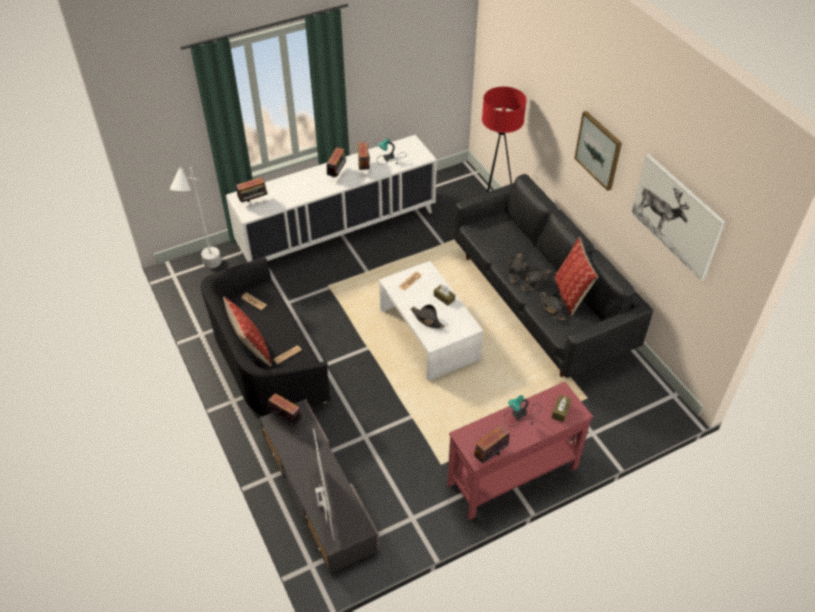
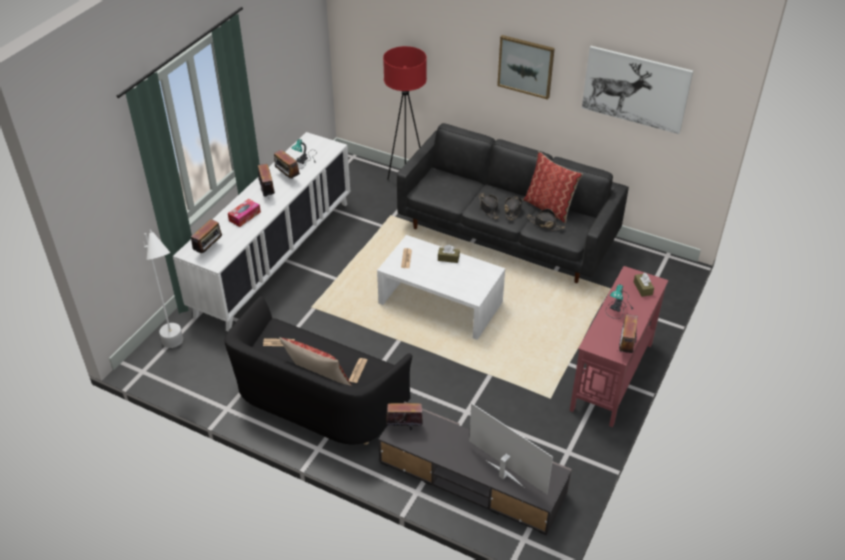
camera: 35 degrees left, 5 degrees down
black hat [411,304,445,329] -> none
none -> tissue box [228,199,261,227]

